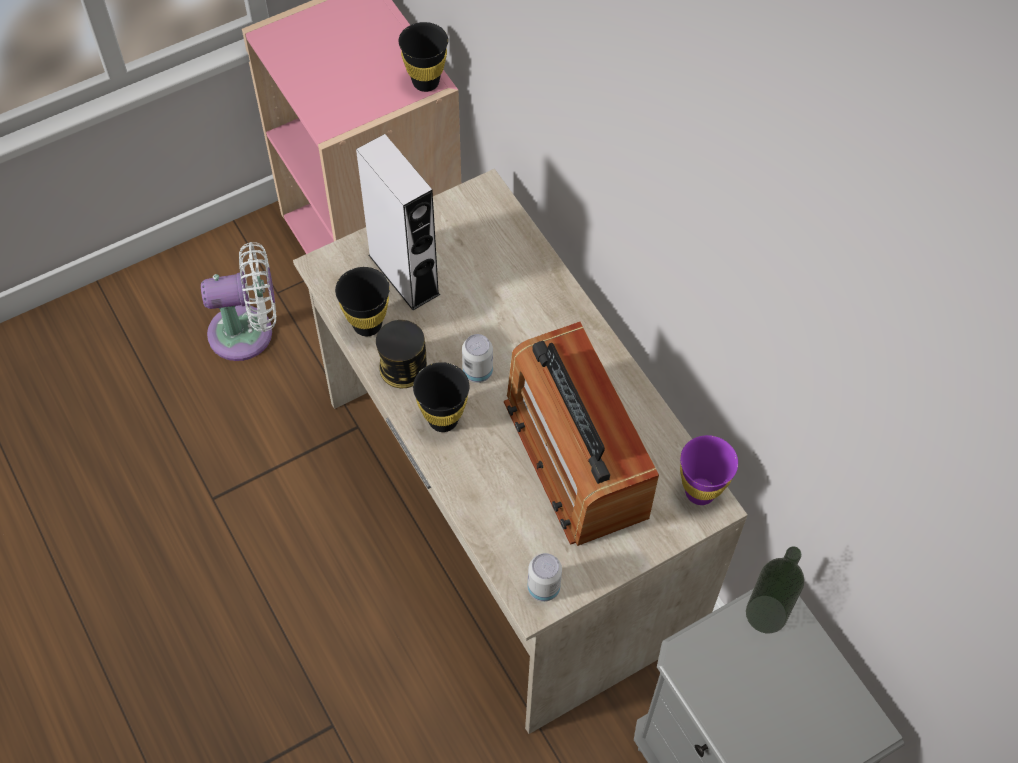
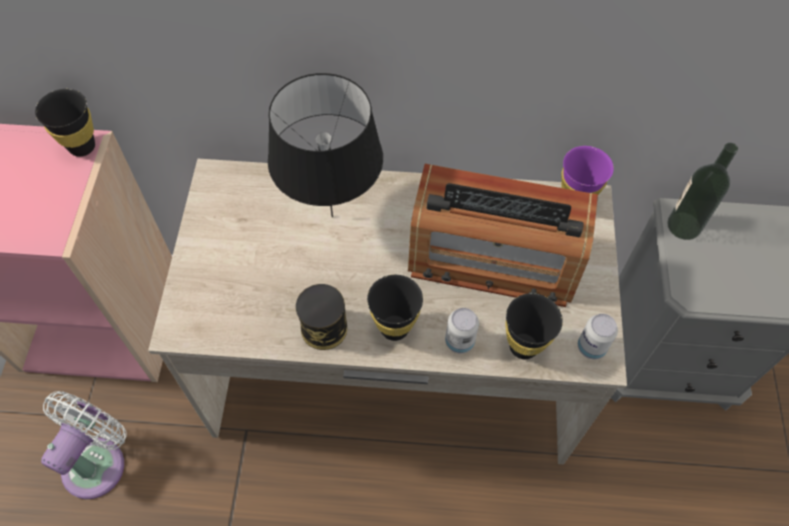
camera: 55 degrees left, 0 degrees up
black cup [335,267,390,336] -> black cup moved to [505,293,563,359]
white speaker [356,134,440,310] -> none
can [462,334,493,383] -> can moved to [445,308,479,354]
none -> black table lamp [268,73,383,217]

